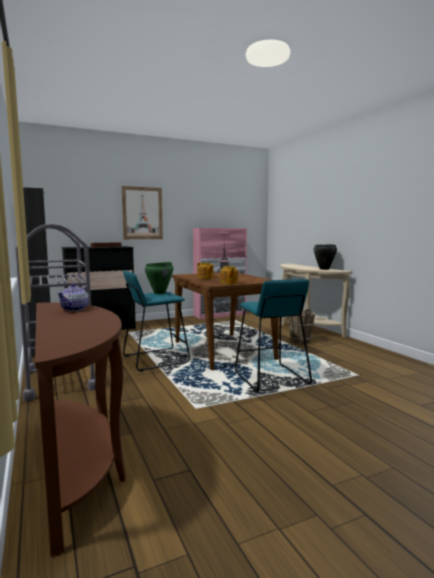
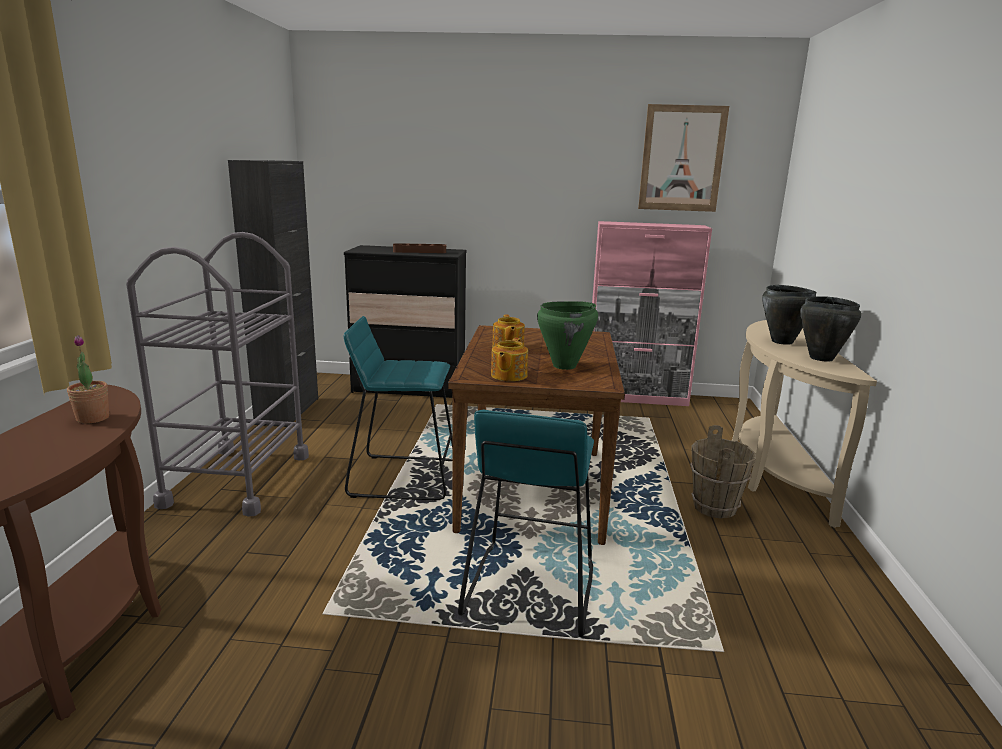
camera: 30 degrees right, 10 degrees up
teapot [57,284,89,311] -> potted plant [67,335,109,424]
picture [122,186,163,239] -> picture moved to [638,104,729,212]
green cooking pot [145,262,173,294] -> green cooking pot moved to [537,301,598,370]
none -> black cooking pot [762,285,817,345]

